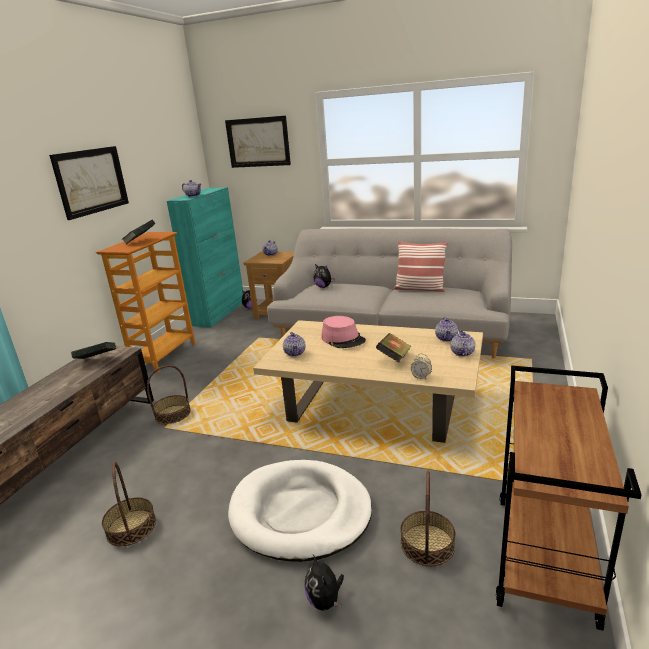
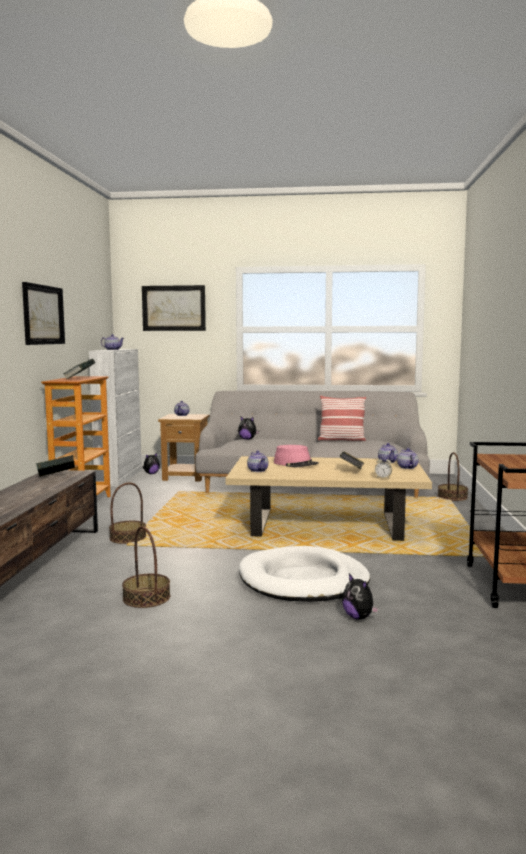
camera: 15 degrees left, 15 degrees down
turquoise cabinet [167,187,243,328] -> white cabinet [89,349,142,487]
basket [400,471,455,566] -> basket moved to [438,452,468,501]

